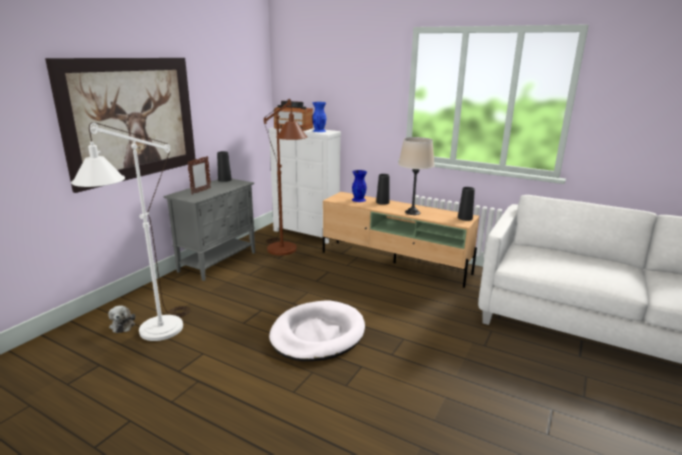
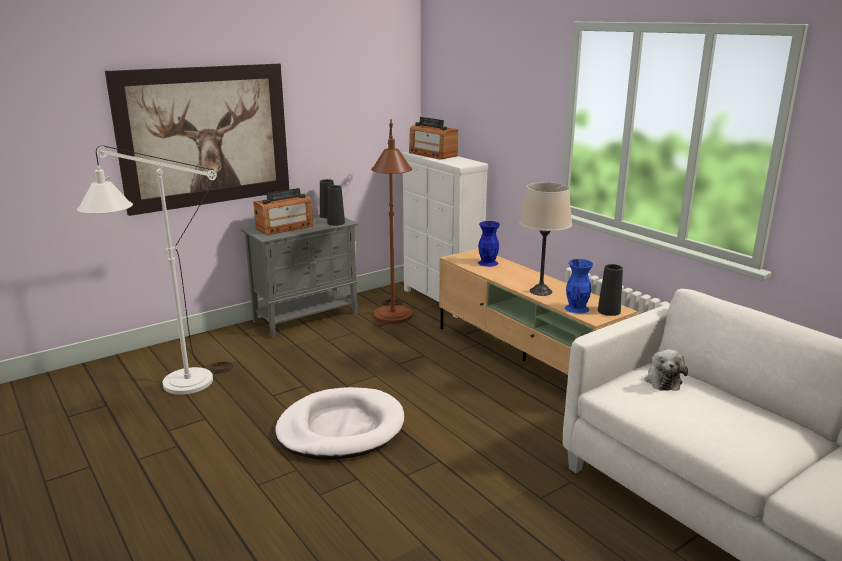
camera: 25 degrees right, 0 degrees up
plush toy [108,306,135,333] -> plush toy moved to [645,349,688,391]
picture frame [188,156,211,194] -> radio [253,188,314,235]
blue vase [312,102,326,132] -> blue vase moved to [565,259,593,314]
black vase [376,174,390,205] -> black vase moved to [327,185,345,226]

